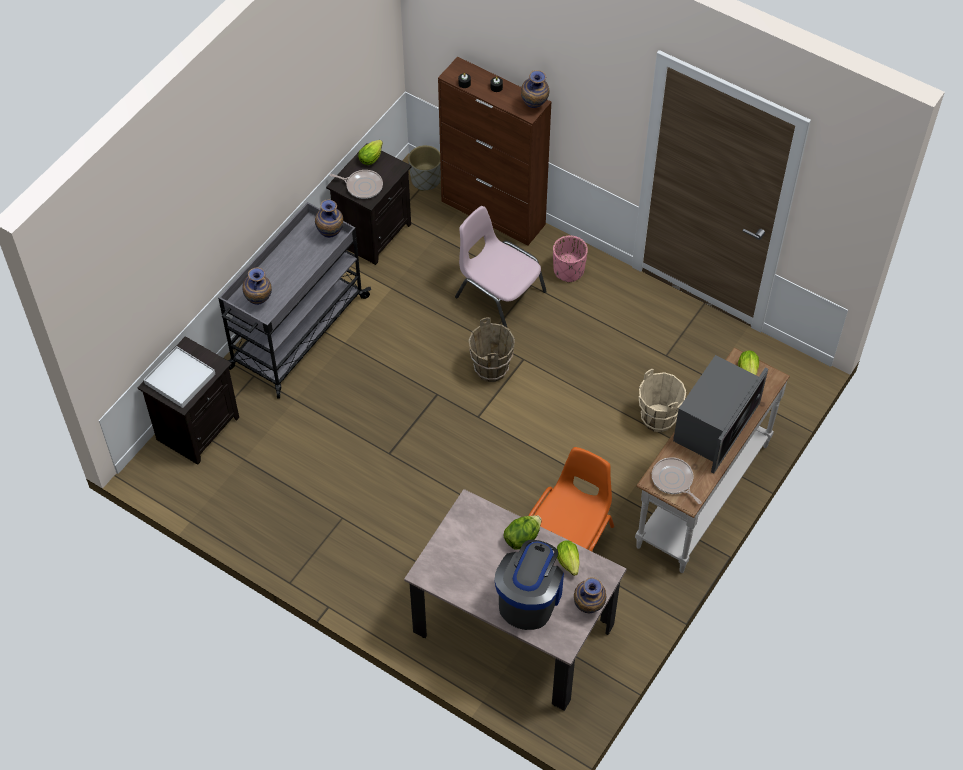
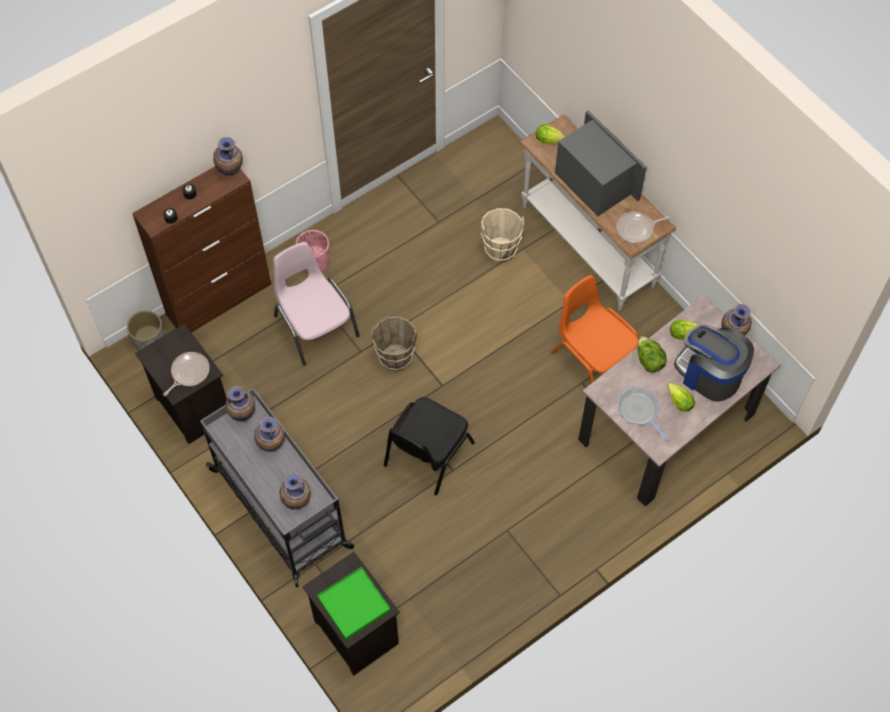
camera: 70 degrees left, 5 degrees up
white tray [143,346,215,408] -> green tray [317,567,391,640]
lettuce [358,140,383,165] -> lettuce moved to [667,382,695,412]
pink chair [455,206,547,327] -> pink chair turned 90 degrees clockwise [273,242,360,366]
none -> vase [254,417,285,452]
none -> black chair [384,397,475,495]
none -> frying pan [618,387,668,441]

